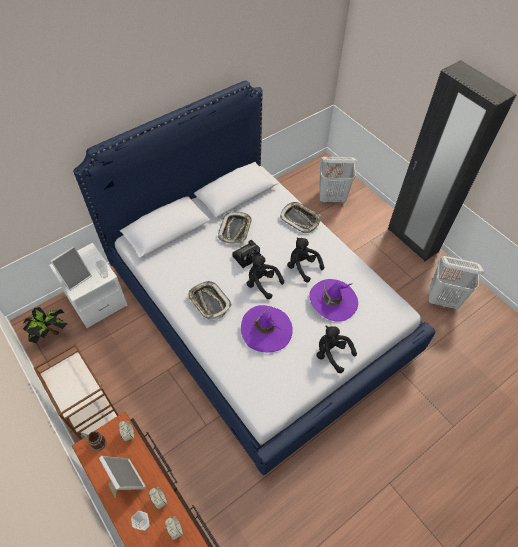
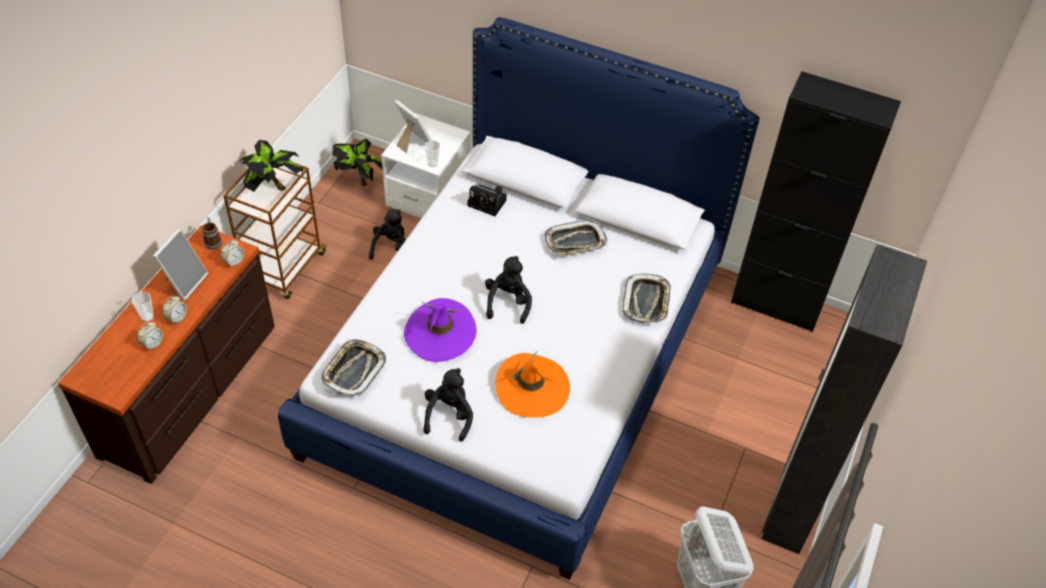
camera: 60 degrees right, 5 degrees down
picture frame [50,246,92,291] -> picture frame turned 150 degrees counterclockwise [394,100,431,153]
tray [187,281,232,320] -> tray moved to [321,339,386,396]
camera [232,240,261,268] -> camera moved to [467,184,507,216]
black plush toy [287,237,324,282] -> black plush toy moved to [369,209,406,260]
purple hat [309,279,358,322] -> orange hat [495,351,570,418]
white laundry basket [319,157,357,203] -> none
none -> potted plant [239,140,303,192]
none -> black cabinet [731,71,901,332]

